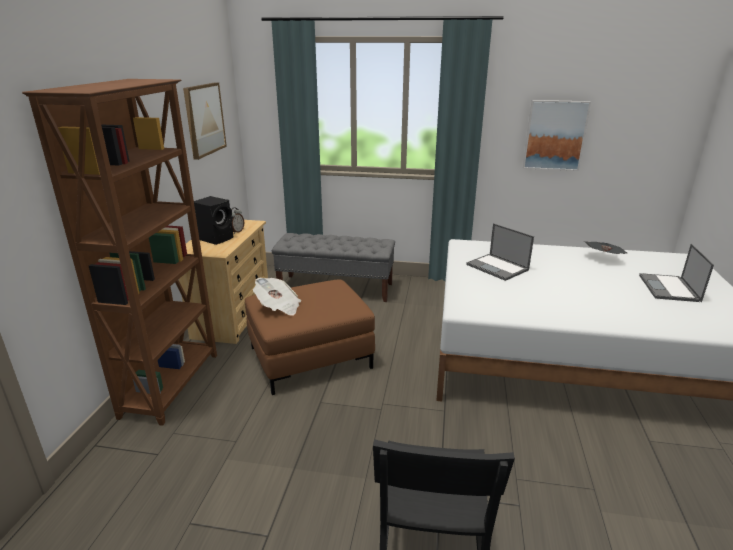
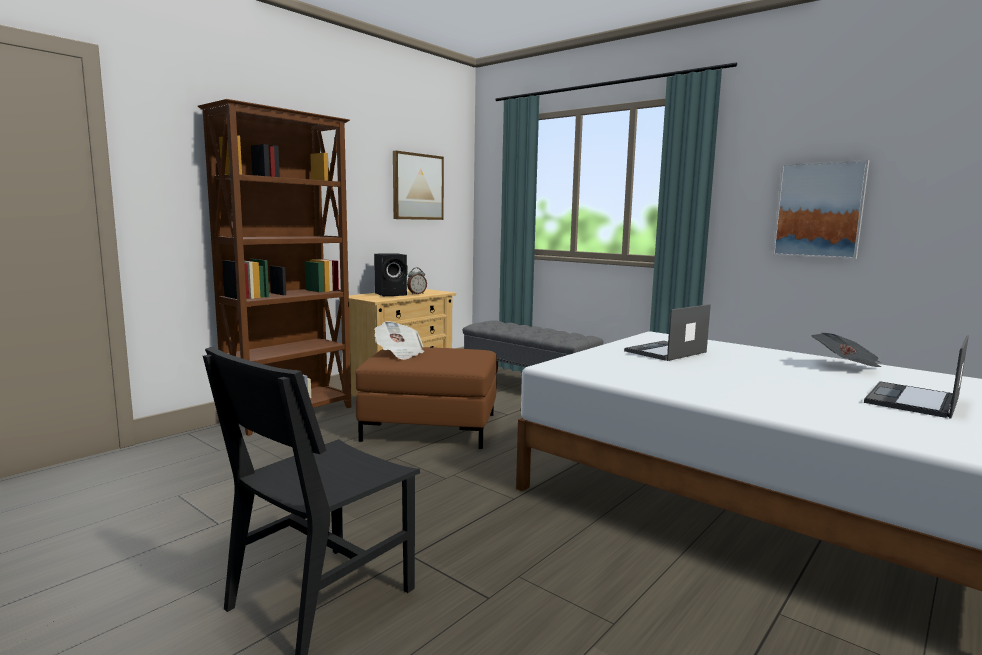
camera: 30 degrees right, 15 degrees down
laptop [466,223,534,281] -> laptop turned 60 degrees clockwise [624,304,711,361]

